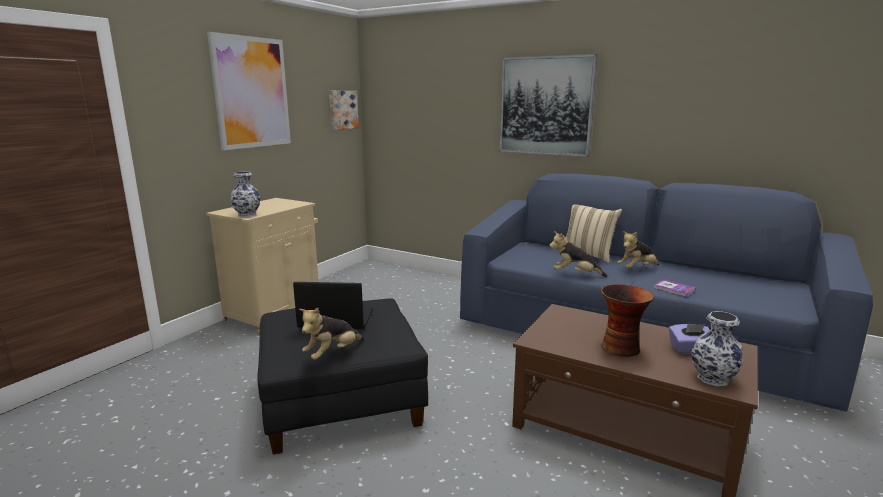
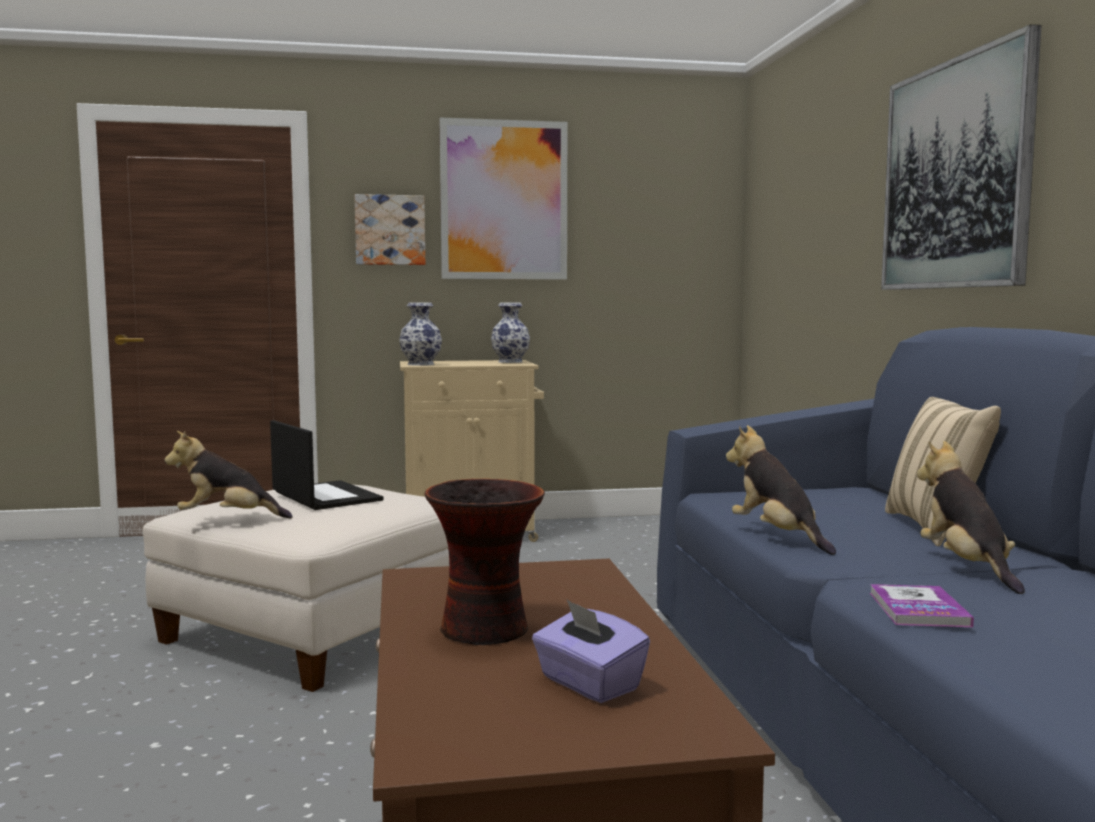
camera: 50 degrees right, 10 degrees down
black ottoman [257,298,428,455] -> white ottoman [143,485,449,692]
picture [329,91,359,130] -> picture moved to [354,194,425,265]
plush toy [617,231,659,268] -> plush toy turned 60 degrees clockwise [917,441,1025,594]
vase [691,311,743,386] -> vase moved to [491,303,530,363]

